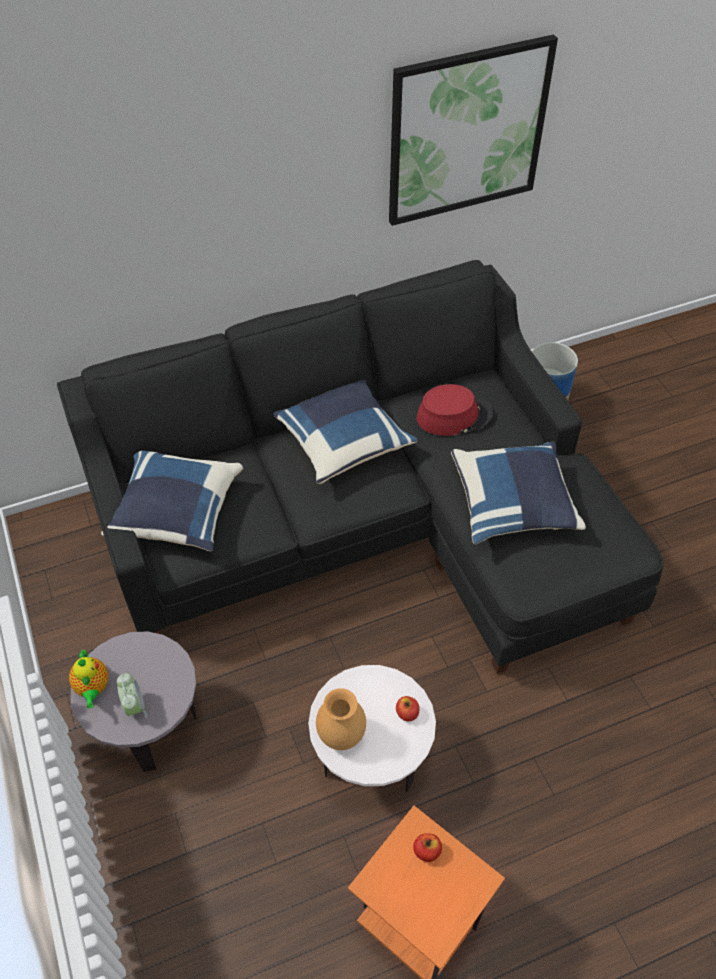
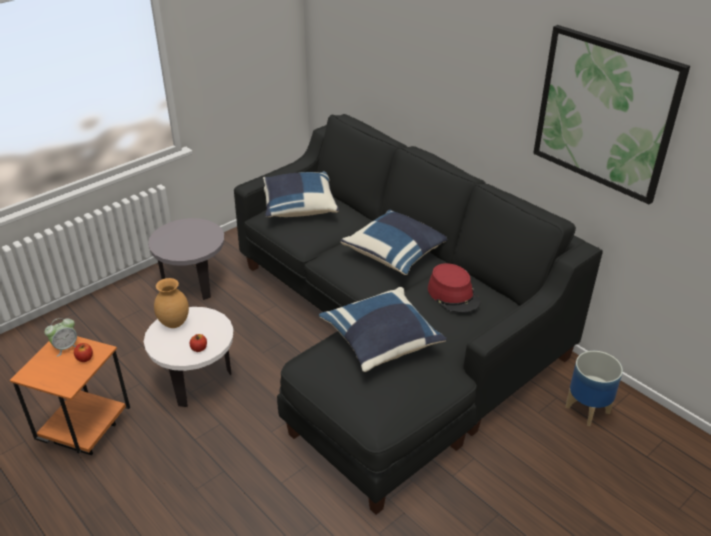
camera: 70 degrees right, 15 degrees down
teapot [69,649,108,709] -> none
alarm clock [117,673,147,718] -> alarm clock moved to [45,318,77,357]

